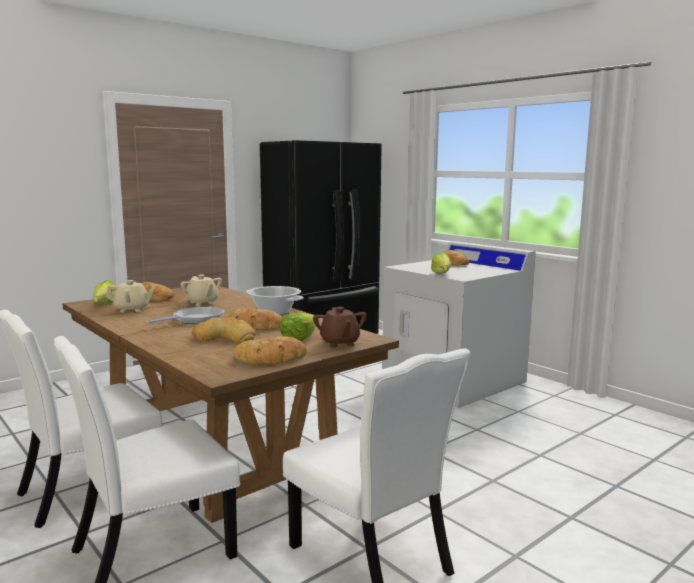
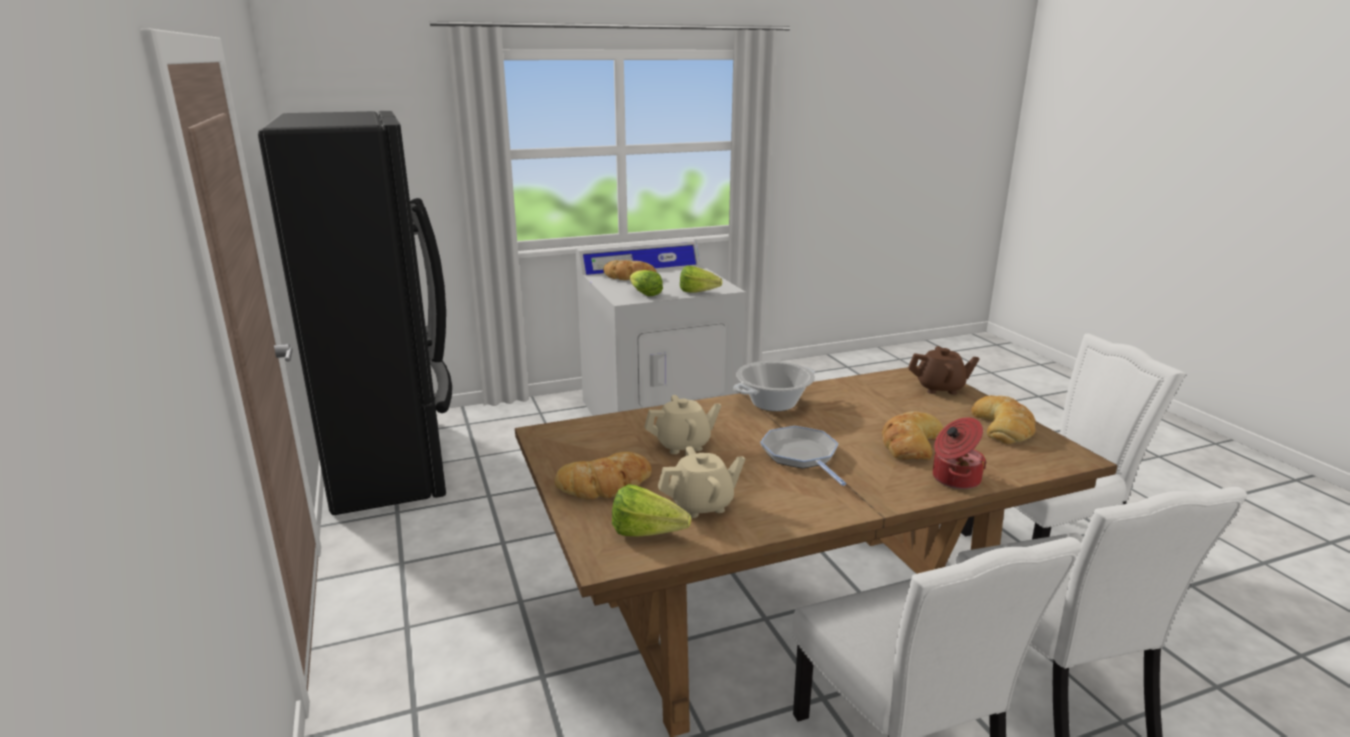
camera: 70 degrees left, 10 degrees up
beige teapot [106,280,156,313] -> beige teapot turned 60 degrees clockwise [658,446,745,518]
bread [228,308,283,330] -> none
lettuce [279,313,319,341] -> lettuce moved to [630,270,663,296]
none -> cooking pot [933,417,987,489]

